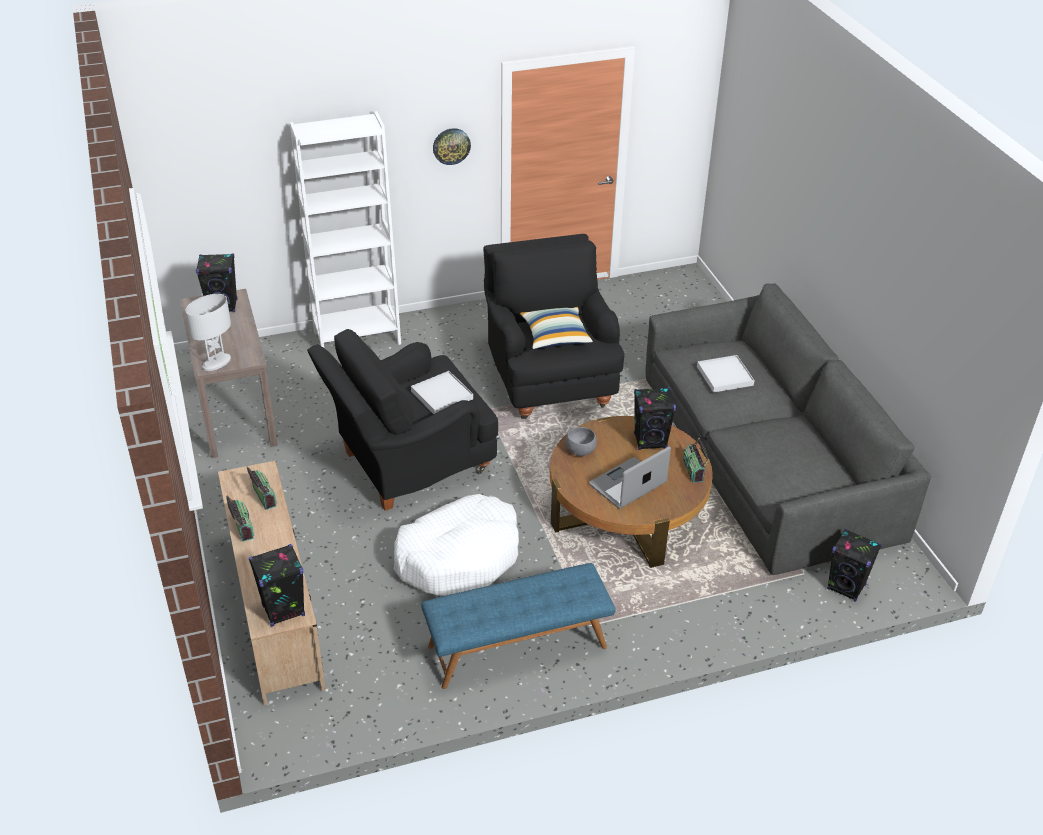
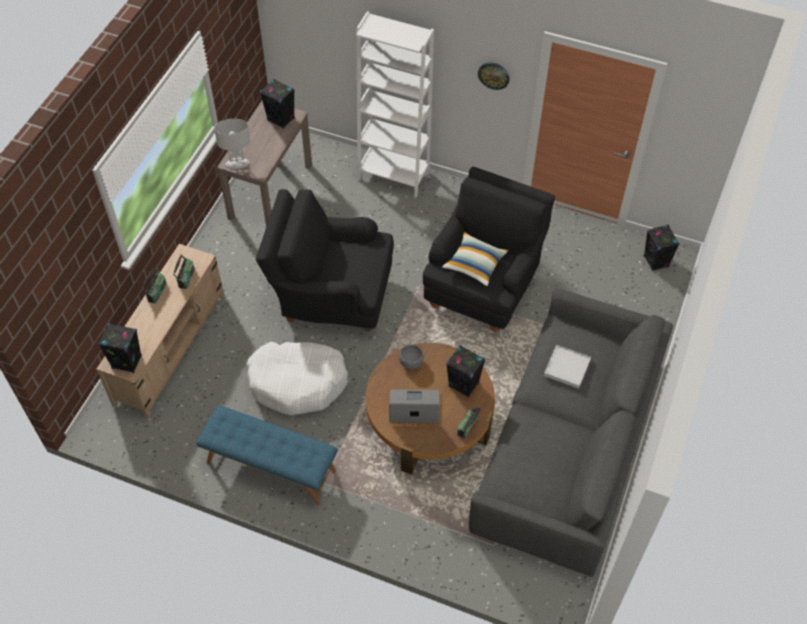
camera: 40 degrees right, 15 degrees up
white tray [411,371,473,414] -> none
black speaker [827,529,882,602] -> black speaker moved to [644,224,679,271]

